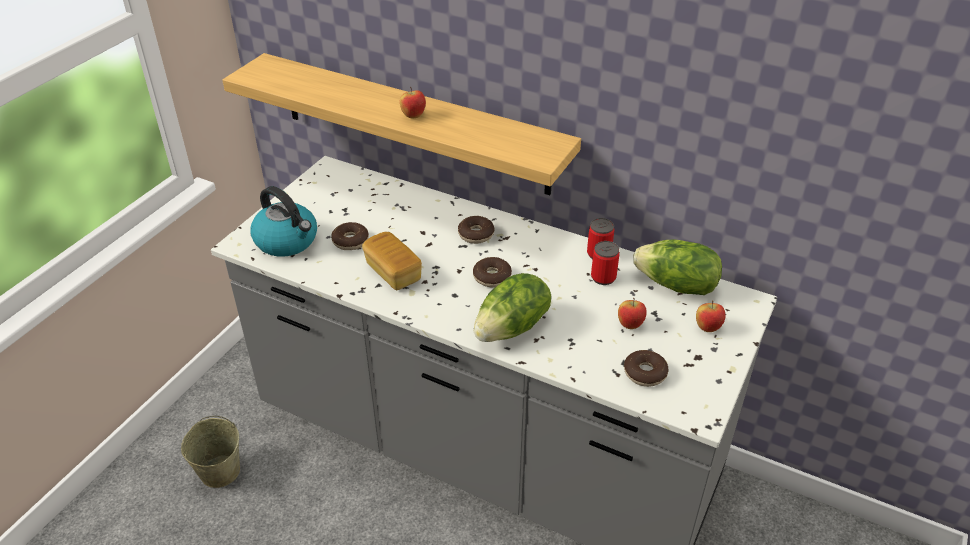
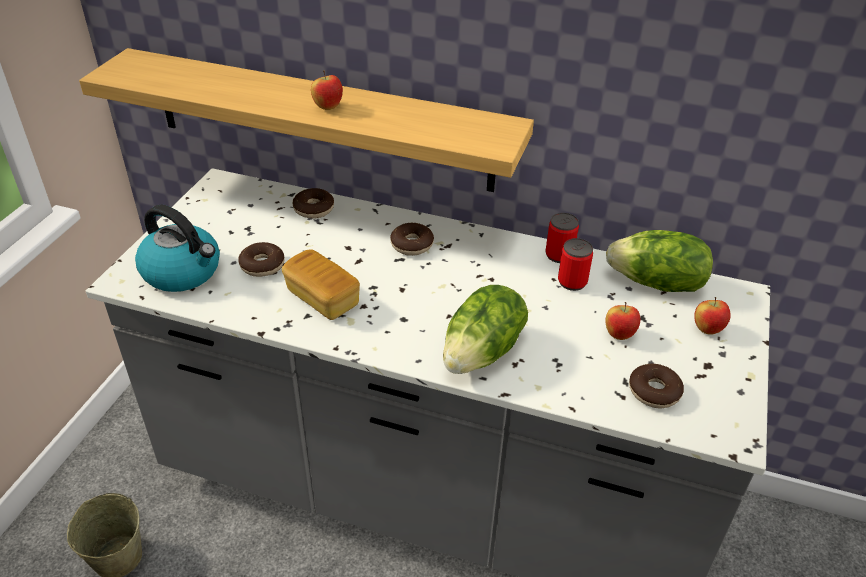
camera: 10 degrees left, 0 degrees up
donut [473,257,512,288] -> donut moved to [293,188,334,219]

